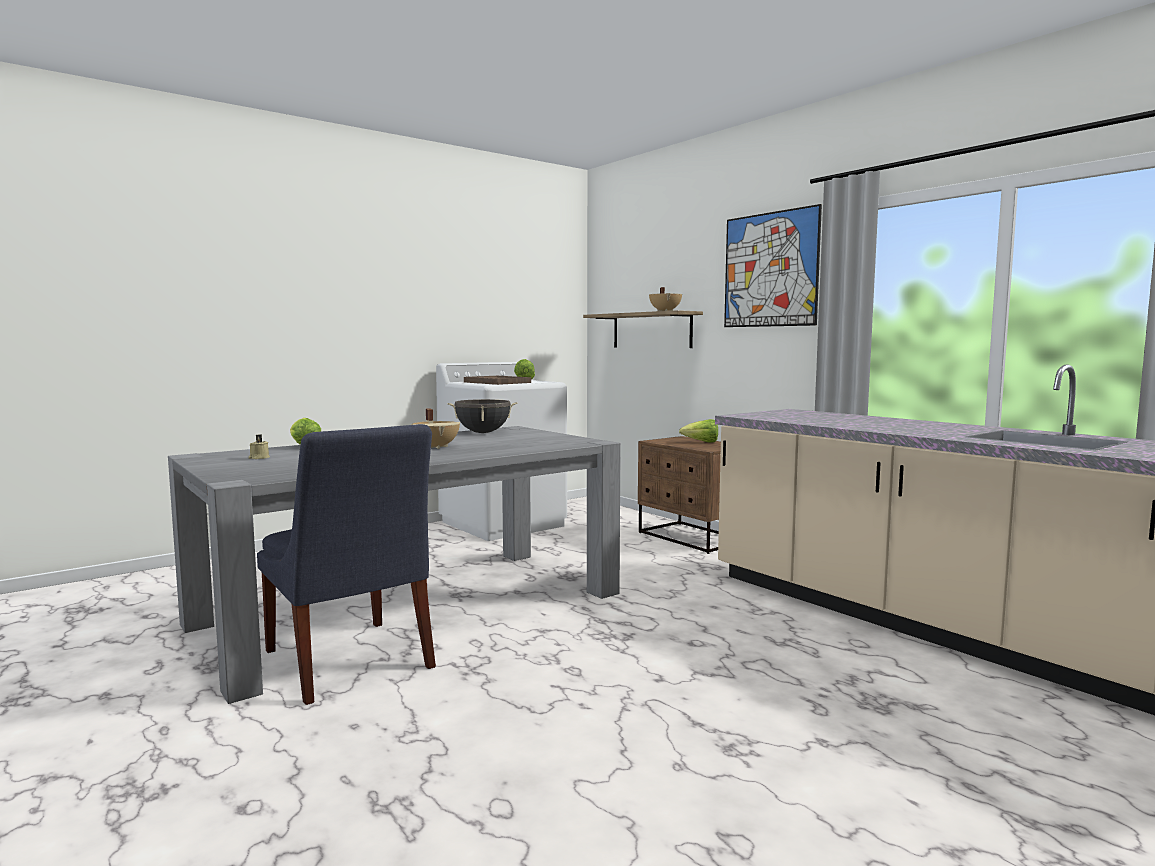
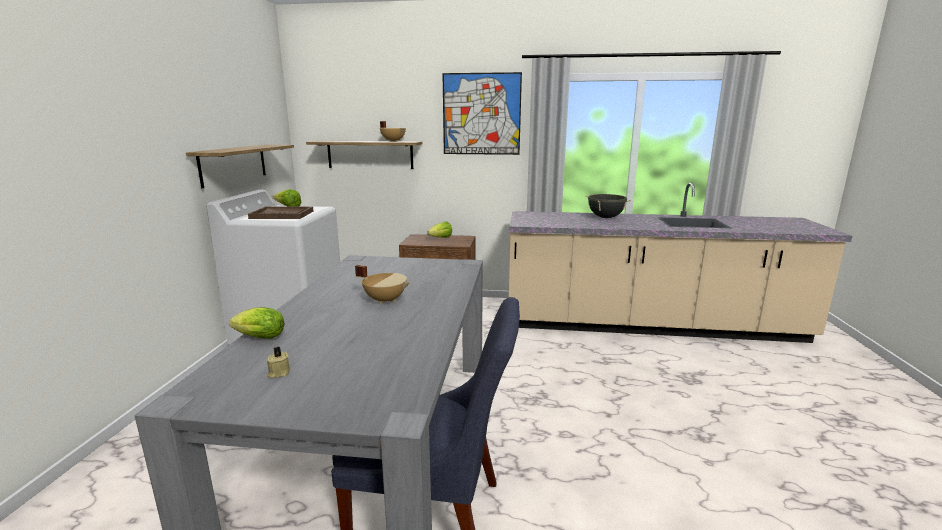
camera: 45 degrees left, 10 degrees up
black cooking pot [447,399,518,433] -> black cooking pot moved to [586,194,631,218]
none -> shelf [186,145,294,188]

